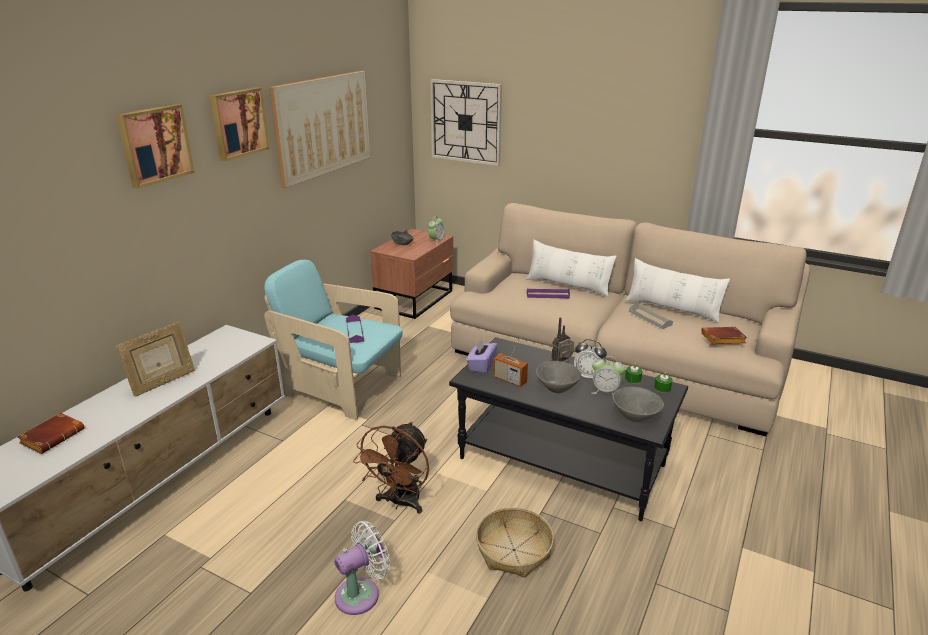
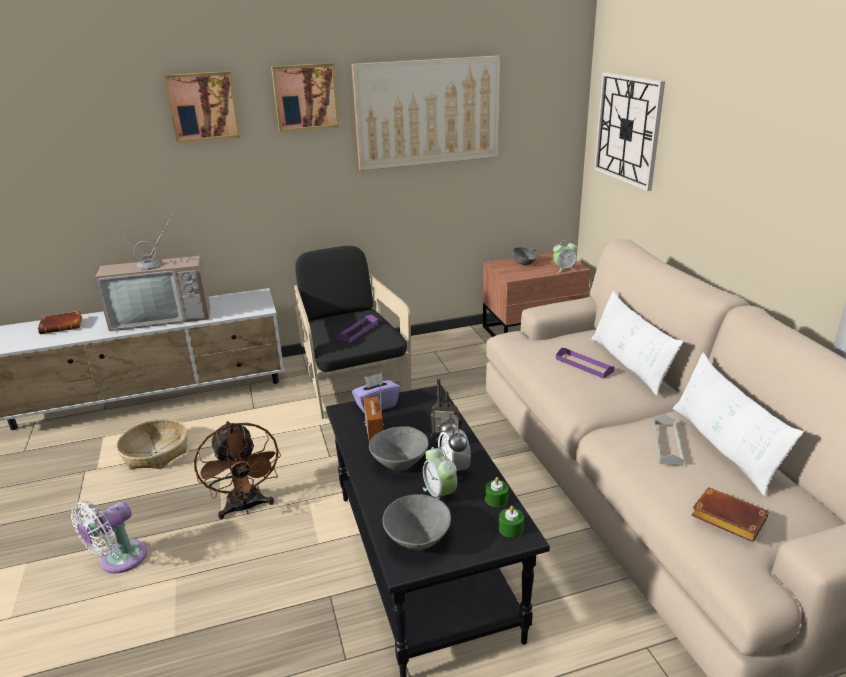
camera: 45 degrees right, 0 degrees up
picture frame [116,322,195,397] -> television [95,215,210,331]
turquoise armchair [264,260,402,420] -> black armchair [294,246,411,419]
white fan [334,521,391,615] -> white fan turned 120 degrees clockwise [71,501,147,574]
brown fan [353,422,429,514] -> brown fan turned 90 degrees counterclockwise [194,421,281,519]
basket [476,507,554,578] -> basket moved to [116,419,188,469]

